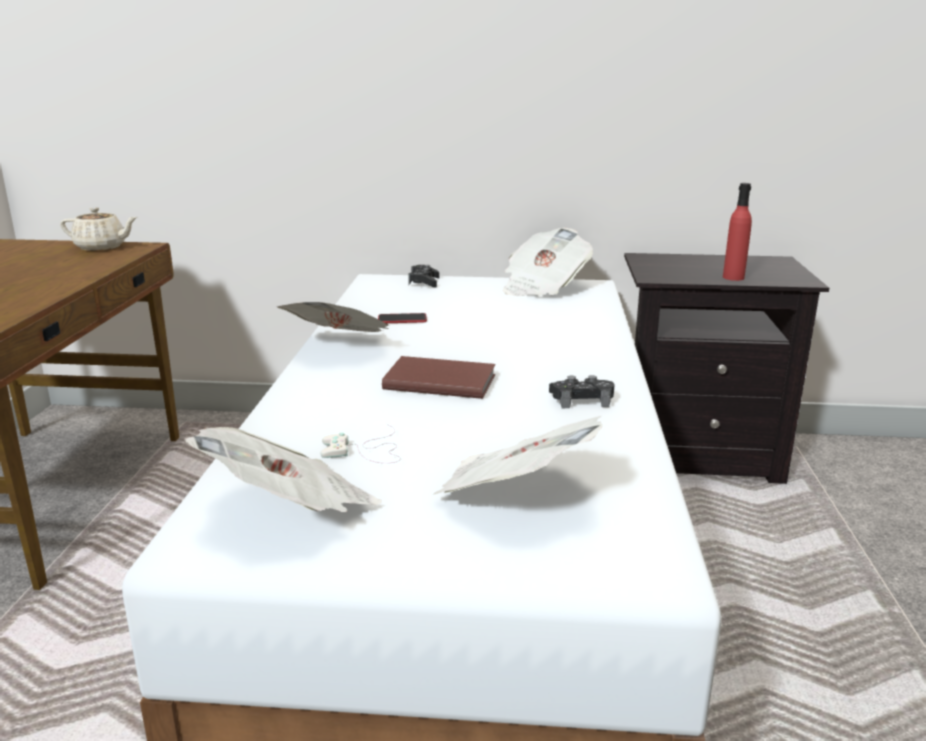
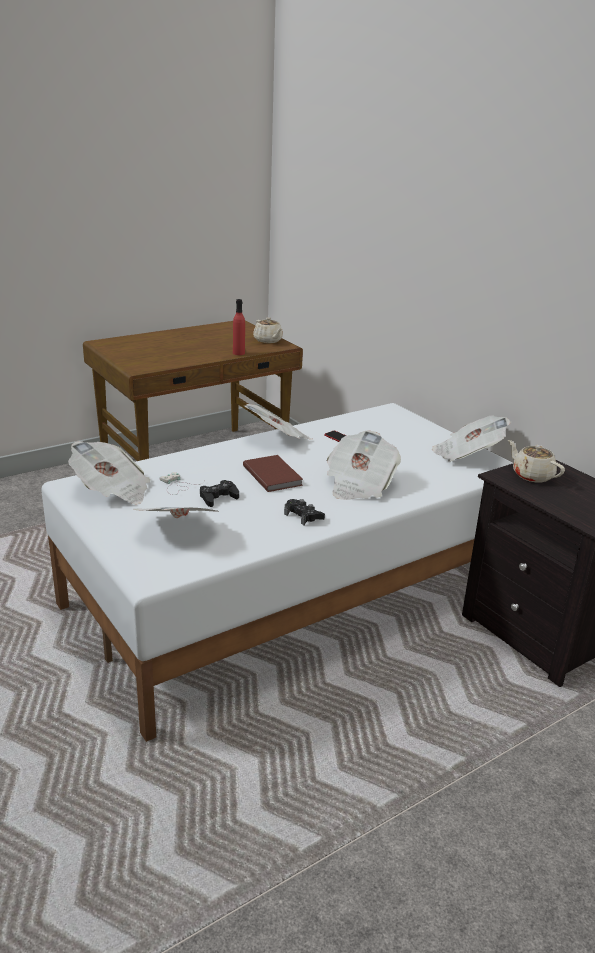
camera: 50 degrees right, 5 degrees up
black game controller [408,265,439,288] -> black game controller moved to [200,480,239,507]
red bottle [723,183,752,281] -> red bottle moved to [233,299,245,355]
none -> newspaper [327,430,401,500]
none -> beige teapot [508,440,565,483]

